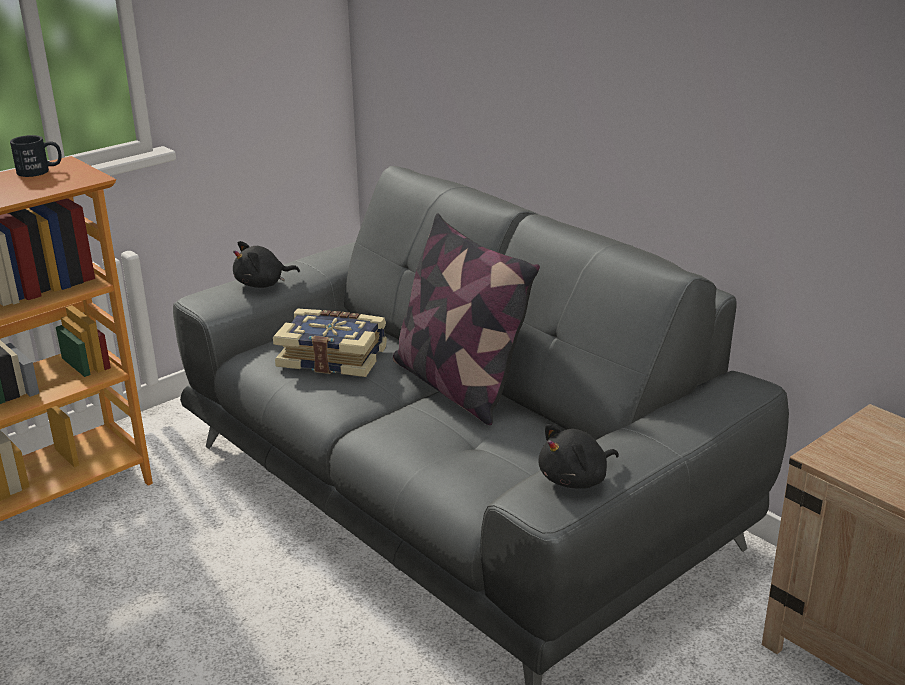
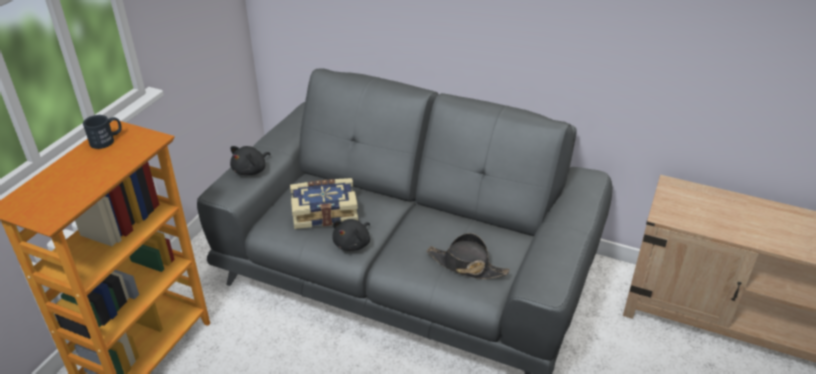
camera: 25 degrees left, 10 degrees up
pillow [393,213,540,425] -> none
black plush toy [538,424,619,489] -> black plush toy moved to [332,219,370,251]
none -> black hat [426,233,510,279]

